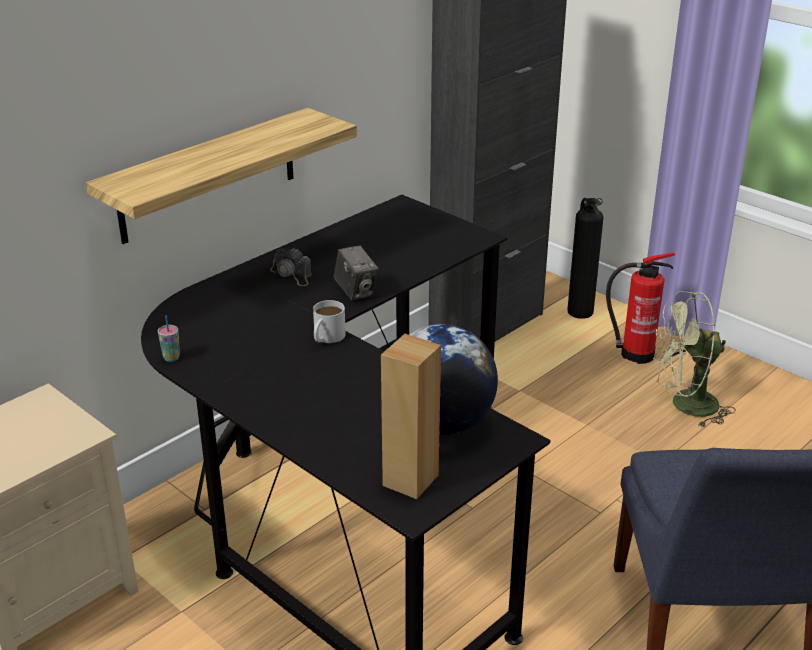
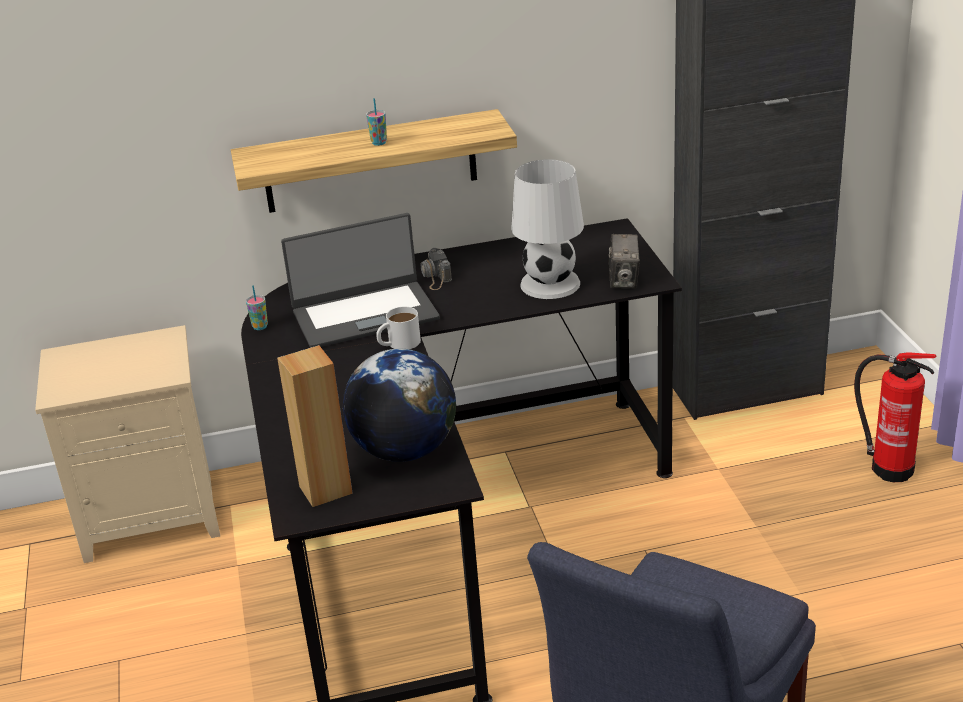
camera: 35 degrees right, 0 degrees up
camera [334,245,379,301] -> camera moved to [609,234,640,288]
fire extinguisher [567,198,603,319] -> none
green fan [653,291,736,428] -> none
none -> laptop [281,213,440,348]
none -> cup [366,98,387,146]
none -> white table lamp [511,159,584,299]

